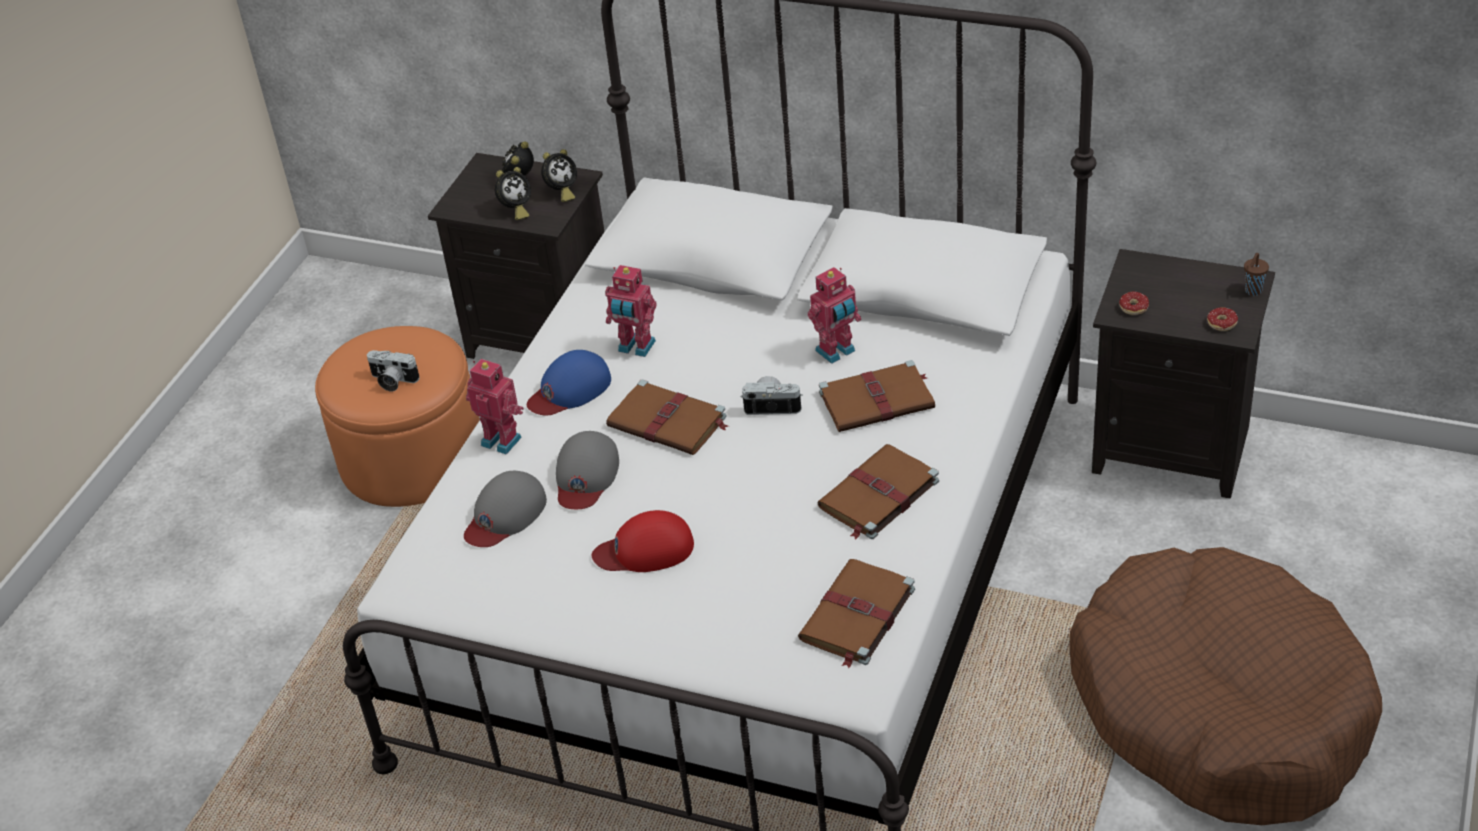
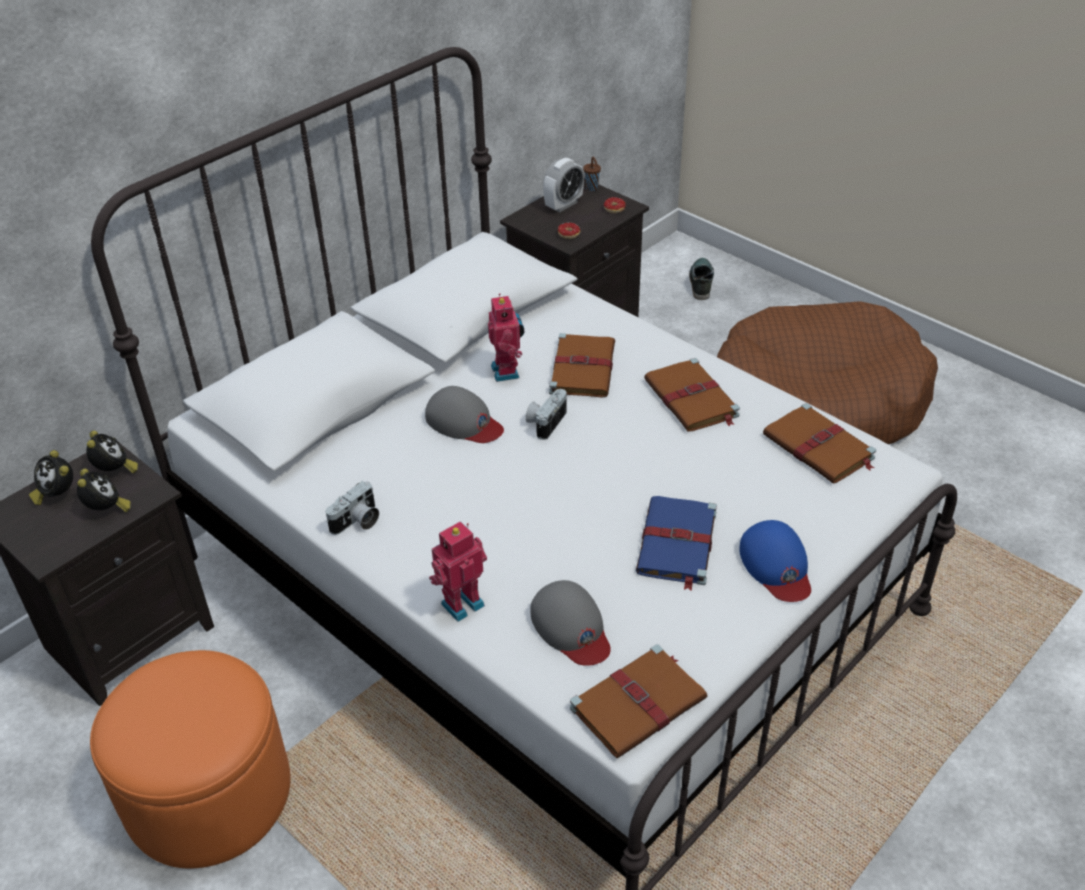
camera: 70 degrees left, 0 degrees up
camera [367,350,420,391] -> camera moved to [326,481,379,535]
blue cap [527,350,611,416] -> blue cap moved to [739,520,811,602]
grey cap [556,431,619,509] -> grey cap moved to [425,386,504,443]
red cap [592,510,694,572] -> blue book [636,496,717,591]
toy robot [605,265,657,357] -> none
brown book [606,379,728,455] -> brown book moved to [570,644,708,758]
none -> alarm clock [543,158,584,212]
none -> shoe [689,258,714,300]

